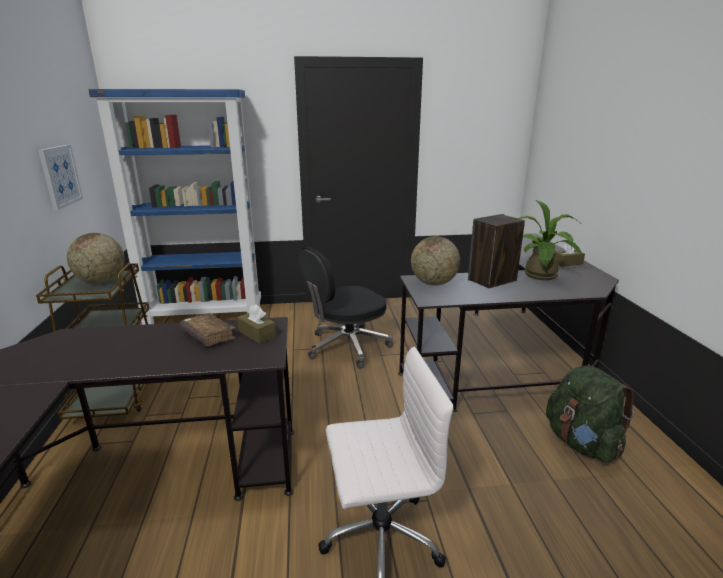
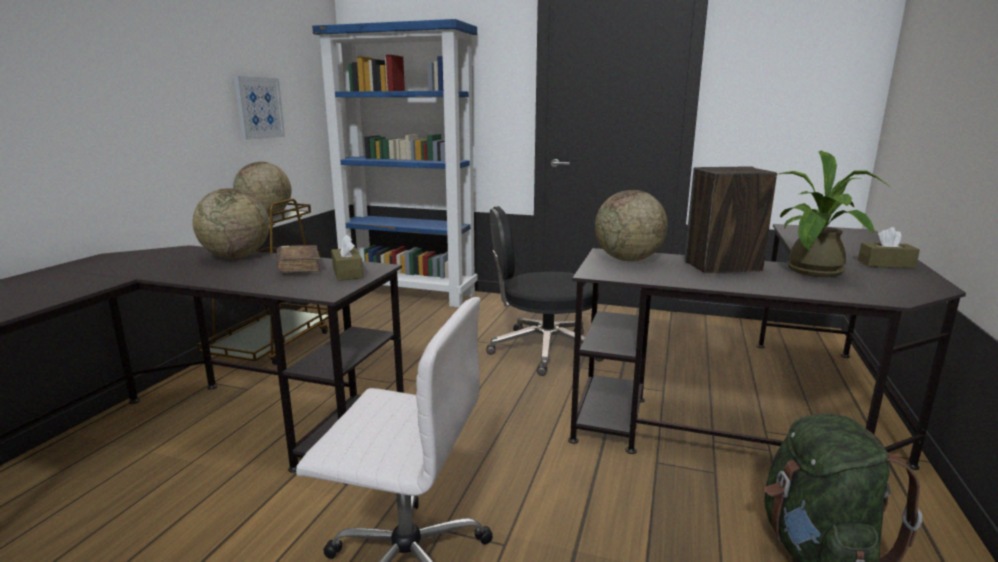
camera: 25 degrees right, 5 degrees down
none -> globe [193,188,269,258]

